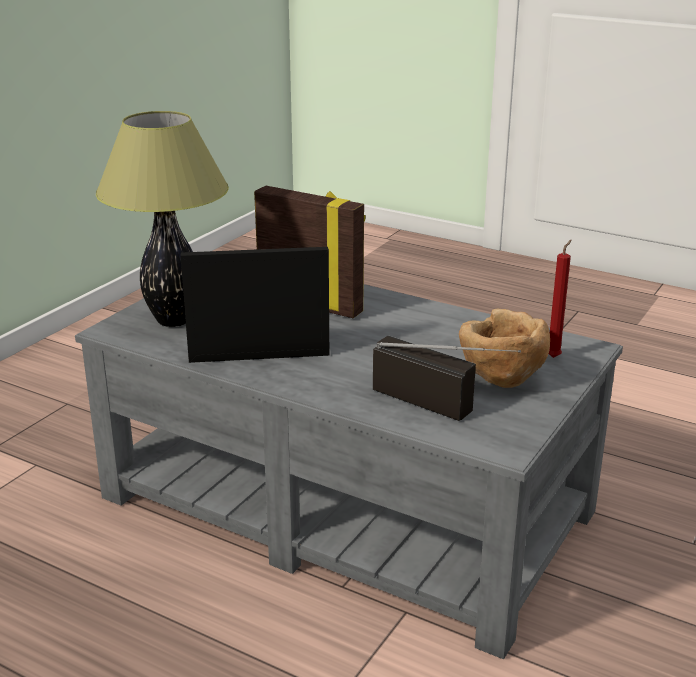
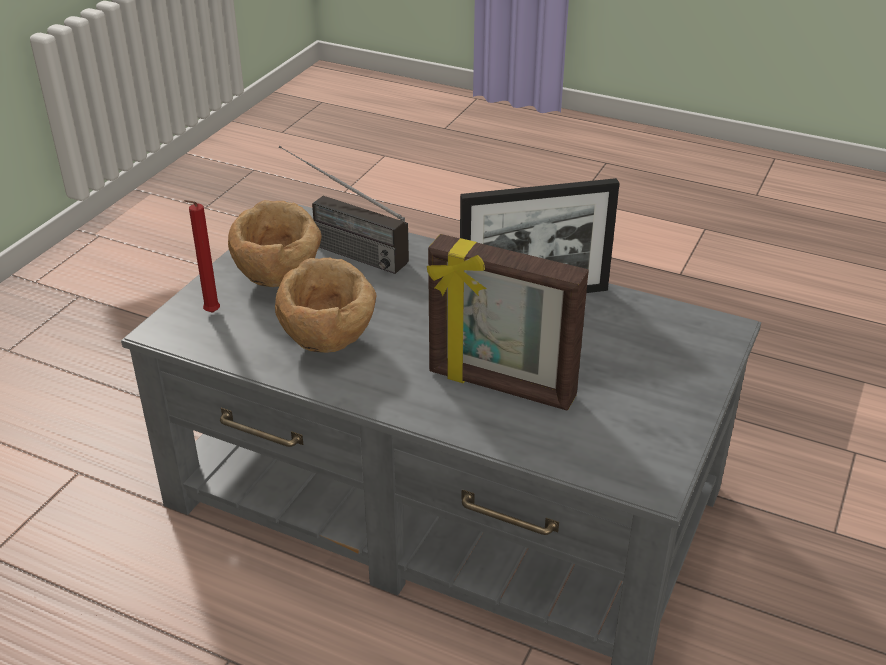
camera: 175 degrees right, 10 degrees up
table lamp [96,111,229,327] -> none
none -> brown bowl [275,258,376,353]

